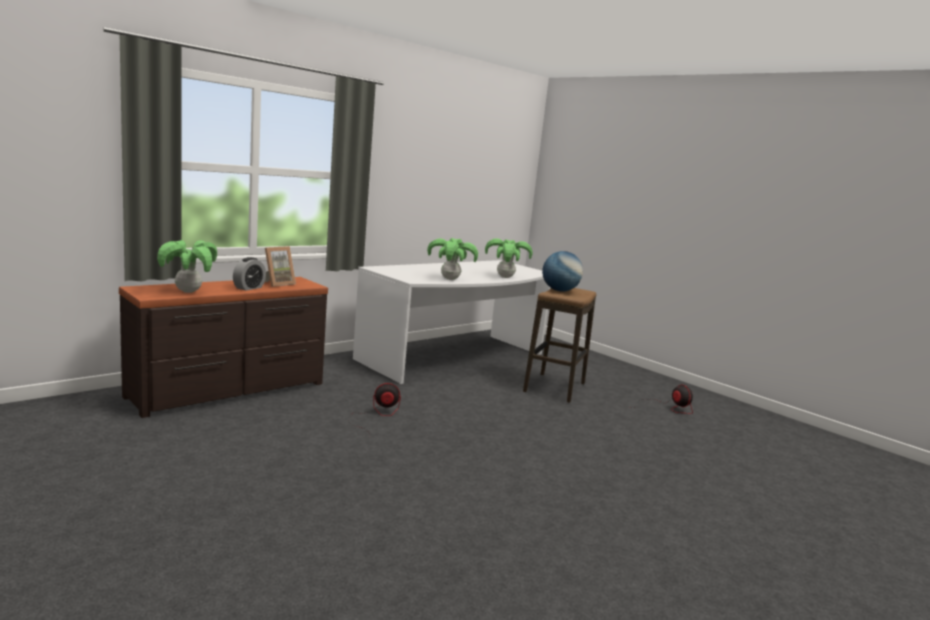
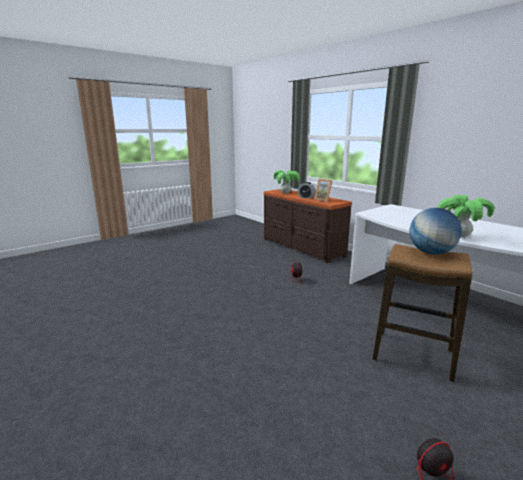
camera: 95 degrees right, 5 degrees up
potted plant [427,238,478,280] -> none

